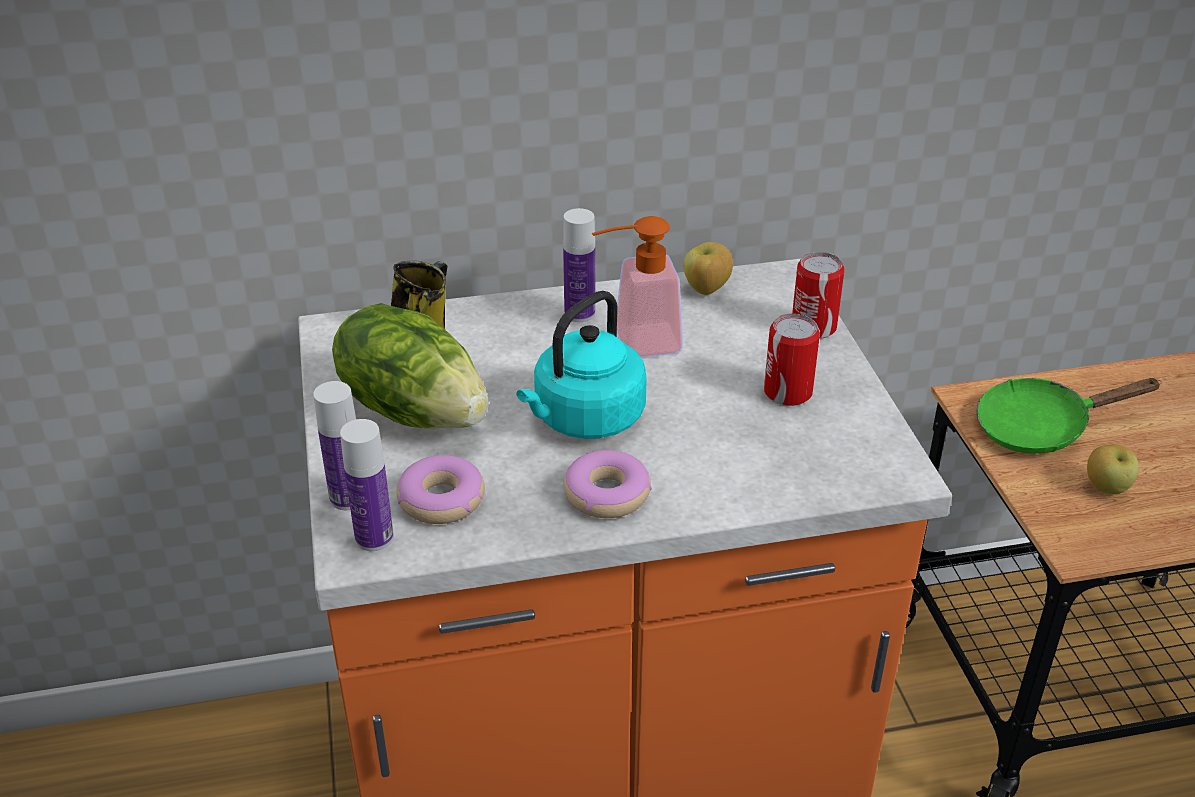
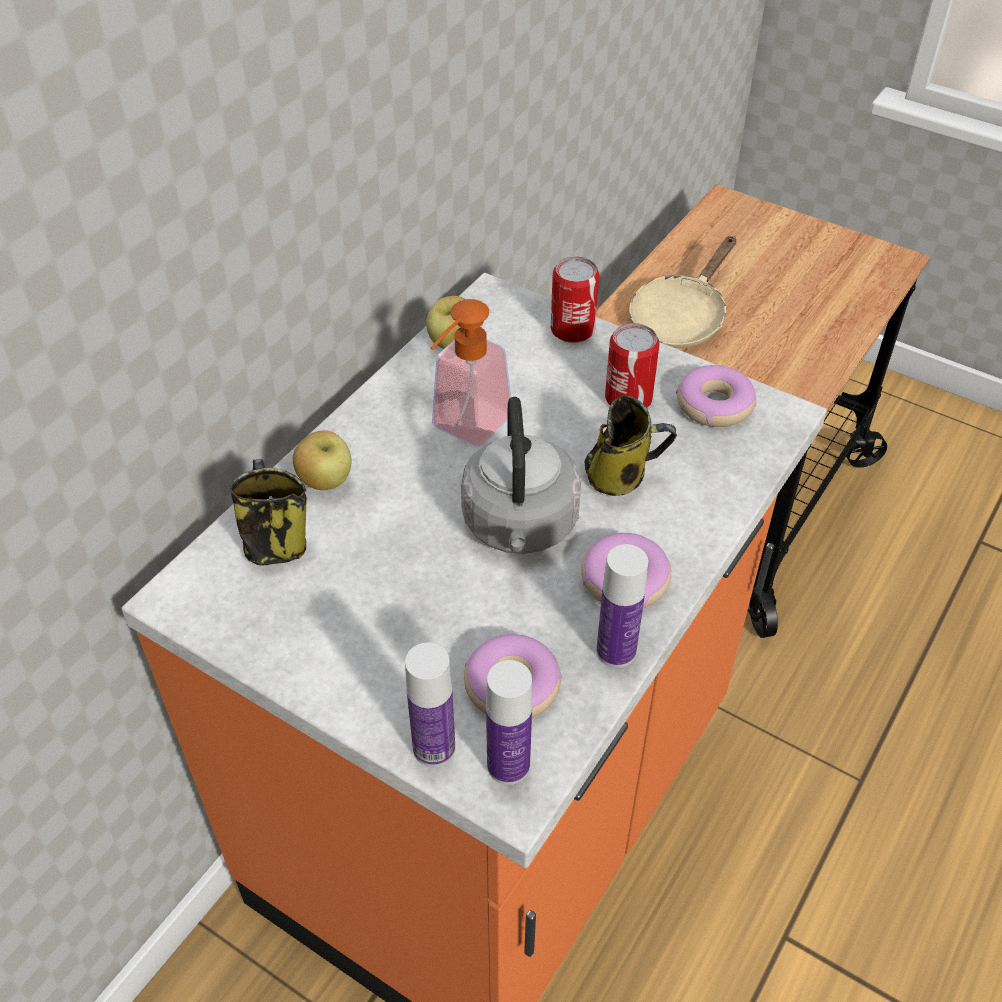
camera: 45 degrees left, 10 degrees up
lettuce [332,303,489,428] -> none
turquoise kettle [516,291,647,439] -> grey kettle [461,397,581,554]
bottle [563,208,595,322] -> bottle moved to [596,544,648,668]
green frying pan [976,378,1162,454] -> beige frying pan [629,236,736,348]
apple [1087,444,1139,494] -> apple moved to [293,430,351,490]
none -> mug [584,395,677,496]
none -> donut [676,365,757,427]

